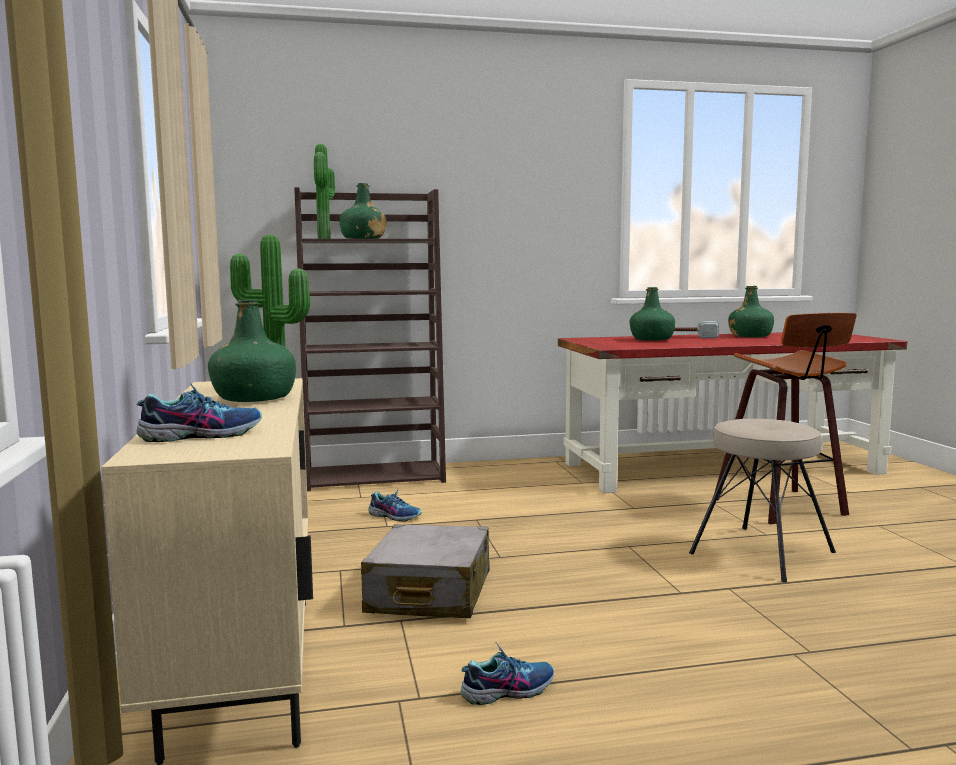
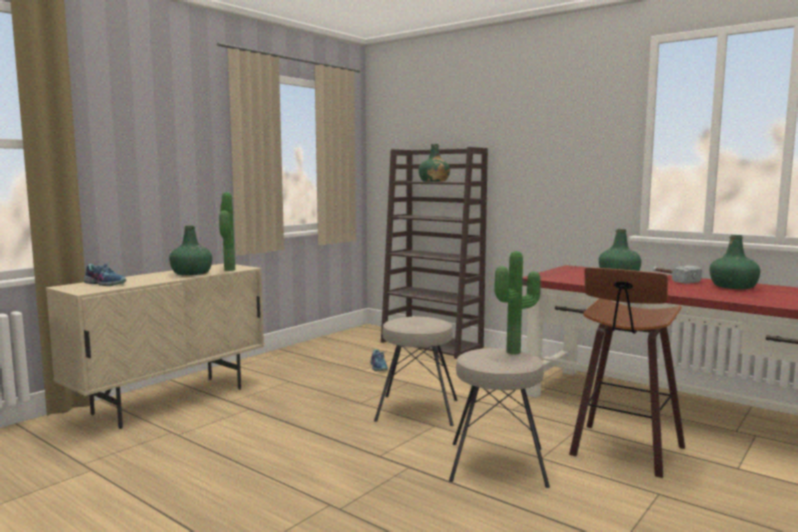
camera: 50 degrees right, 0 degrees up
potted plant [314,144,335,239] -> potted plant moved to [494,251,541,355]
grey suitcase [361,524,490,618] -> none
shoe [460,642,554,705] -> none
none -> beige stool [374,317,457,426]

